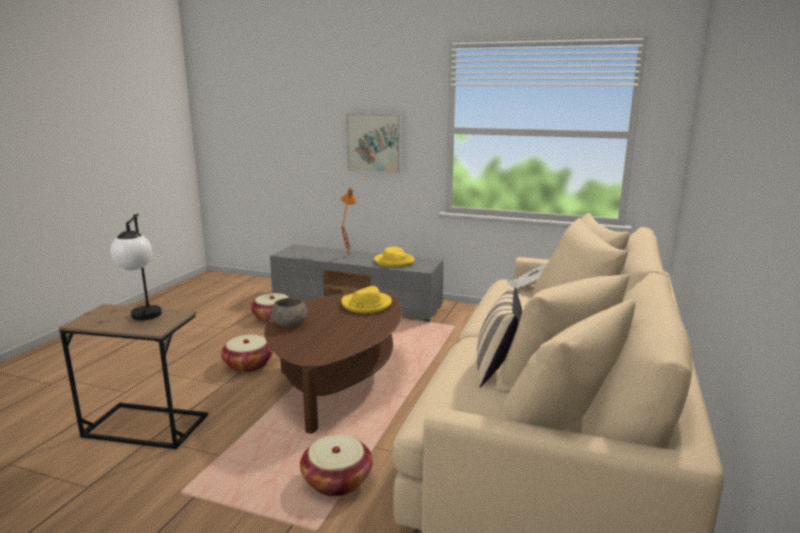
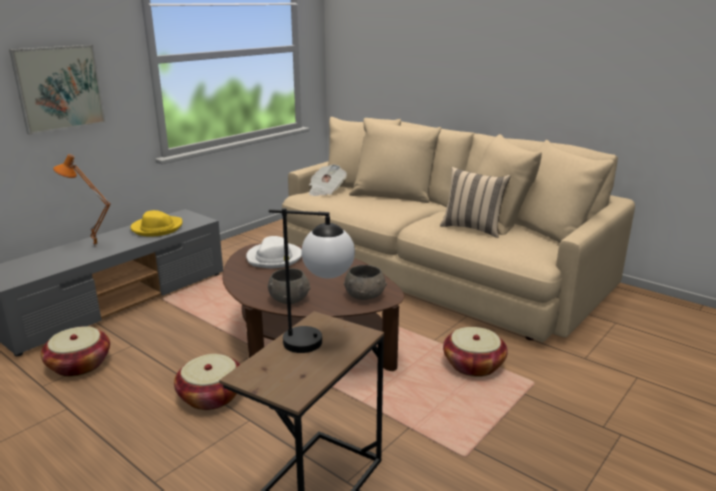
camera: 70 degrees left, 5 degrees up
yellow hat [341,286,392,313] -> white hat [246,236,302,268]
none -> grey bowl [344,265,387,300]

